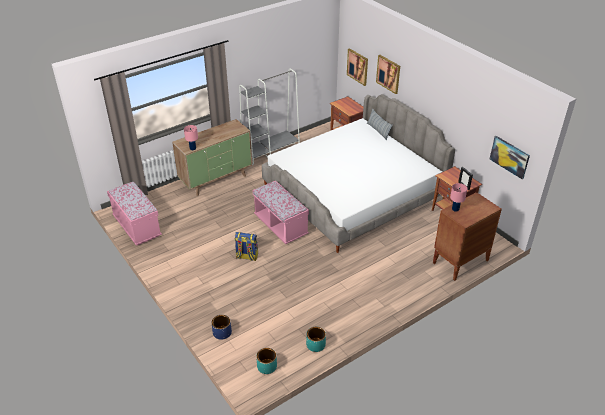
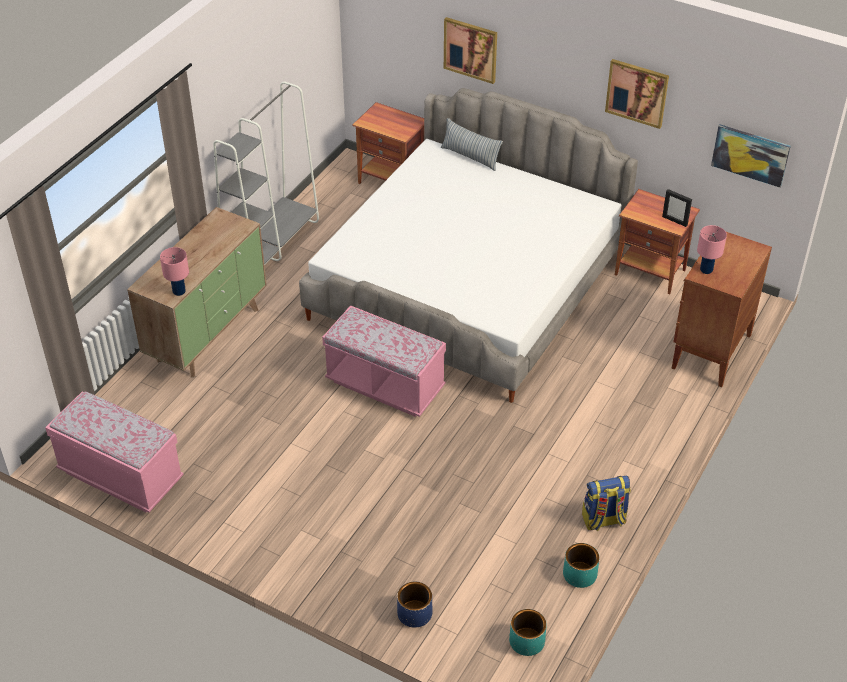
camera: 25 degrees left, 5 degrees up
backpack [235,232,258,261] -> backpack moved to [582,475,631,531]
picture [347,48,368,86] -> picture moved to [605,59,669,129]

